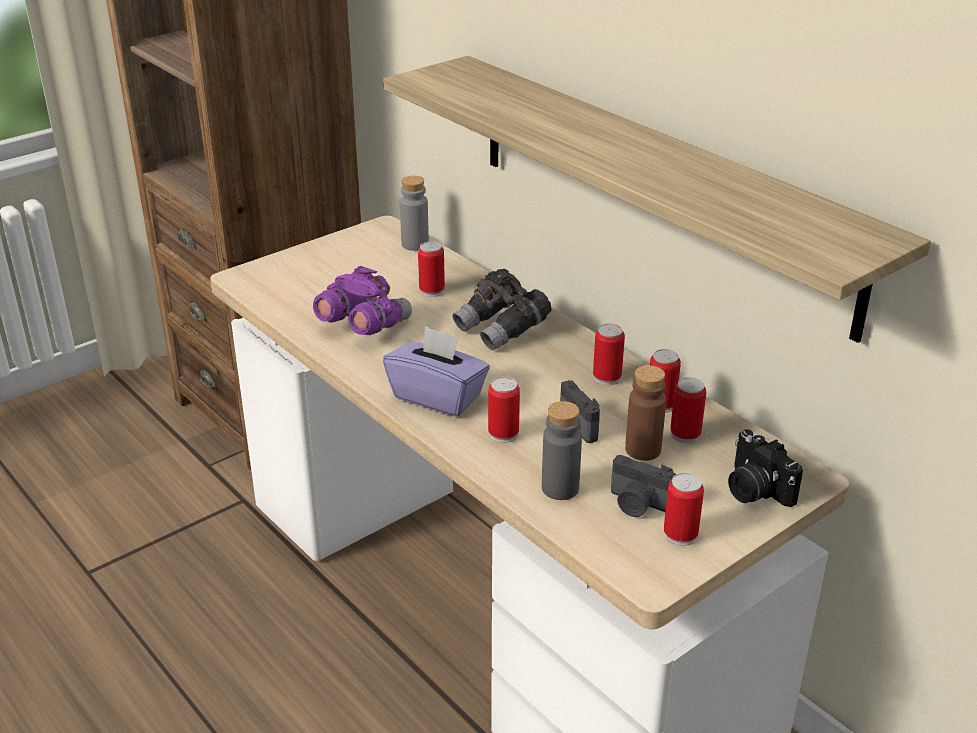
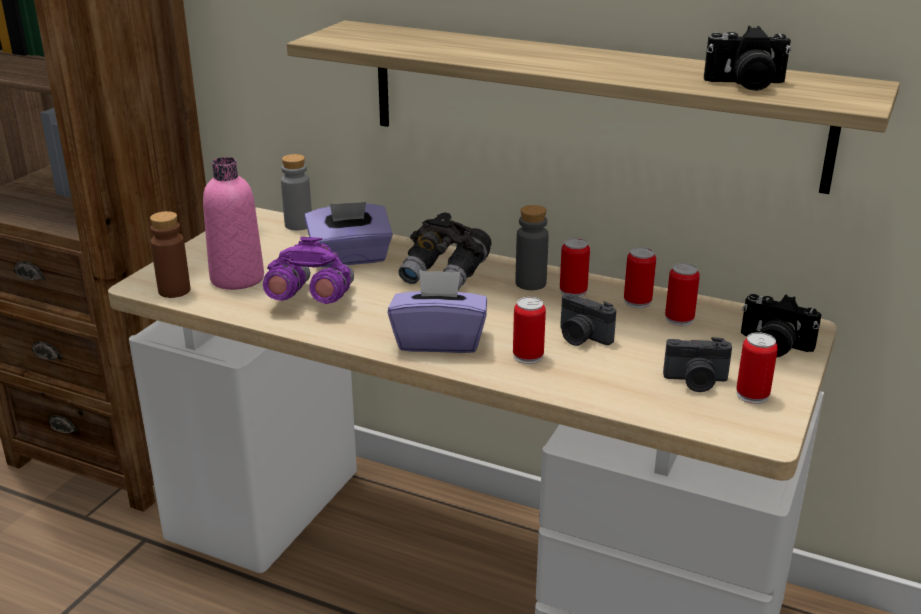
camera: 25 degrees left, 5 degrees down
can [418,241,445,297] -> purple tissue box [304,202,393,268]
grey bottle [542,401,582,500] -> grey bottle moved to [516,205,549,290]
brown bottle [625,365,666,461] -> brown bottle moved to [150,211,190,298]
none -> pink bottle [203,157,264,290]
none -> camera [704,26,791,91]

